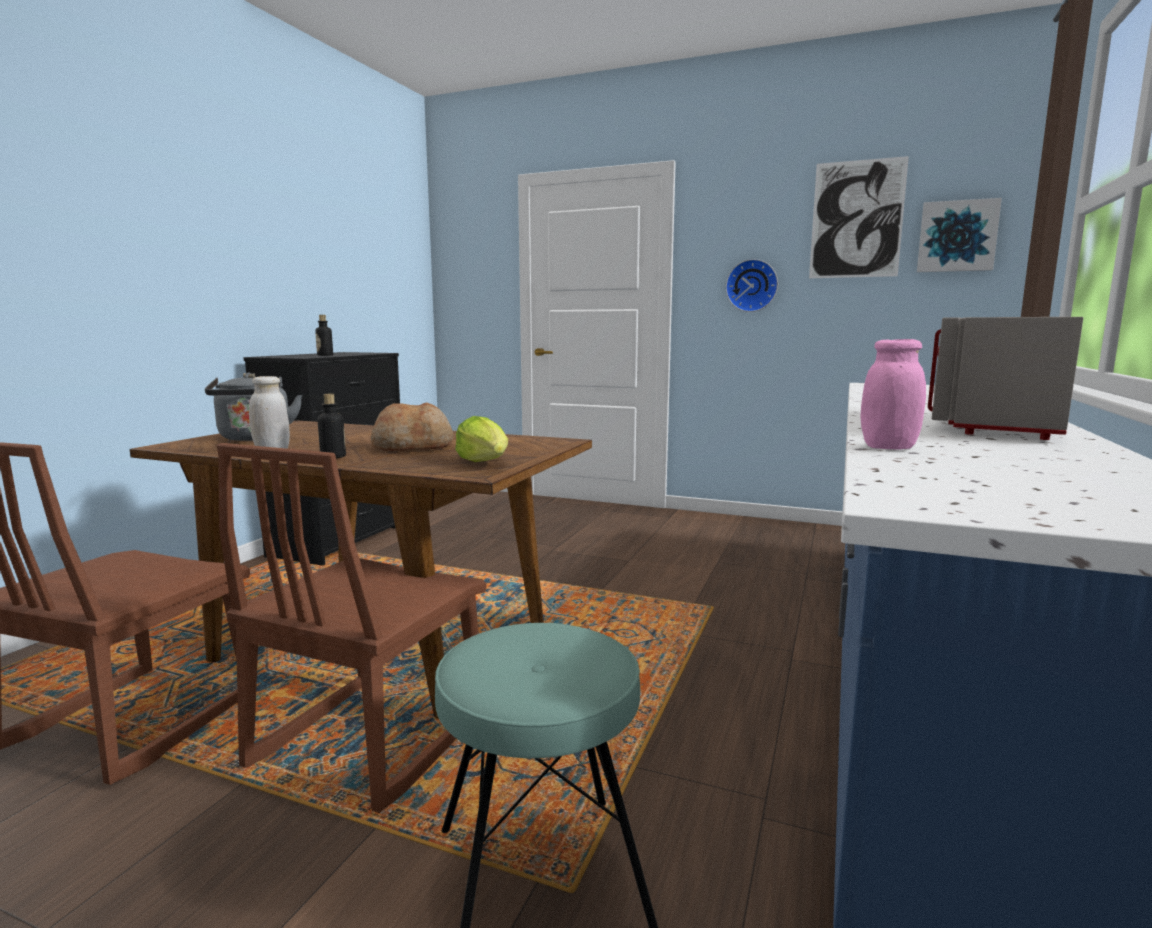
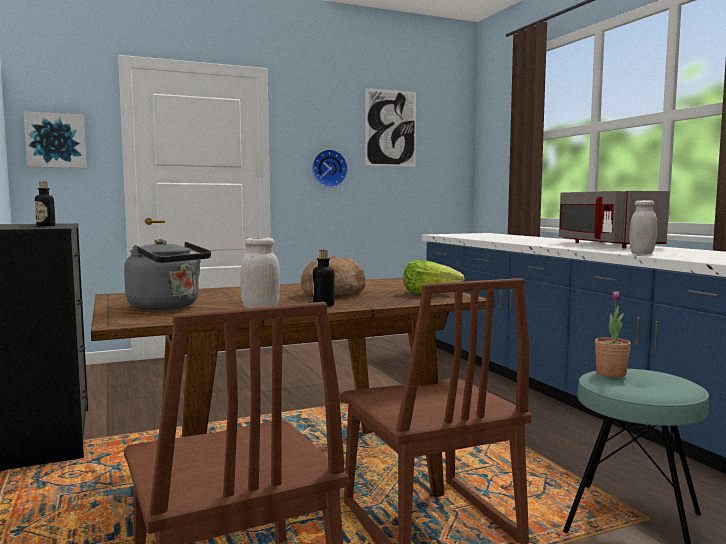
camera: 45 degrees left, 5 degrees down
pink jar [860,339,926,449] -> white jar [629,200,658,254]
picture [917,198,1002,272] -> picture moved to [24,112,86,168]
none -> potted plant [595,291,631,377]

